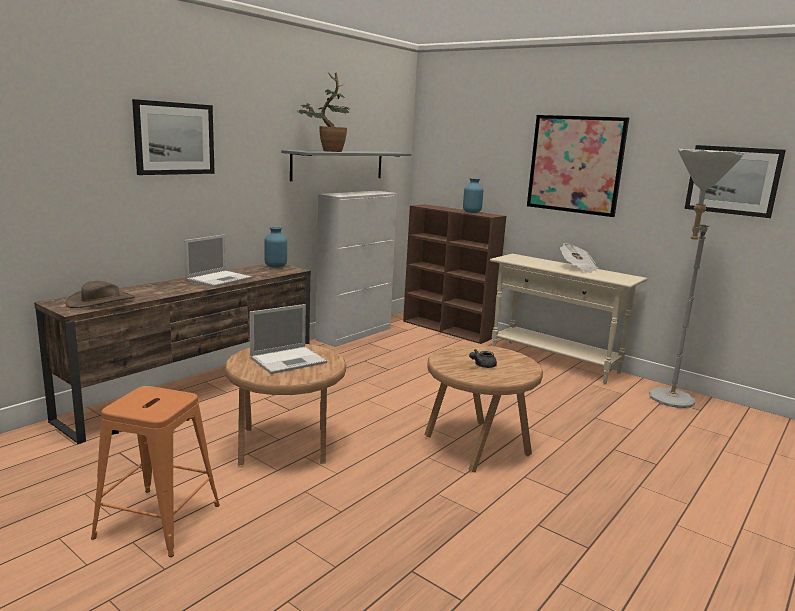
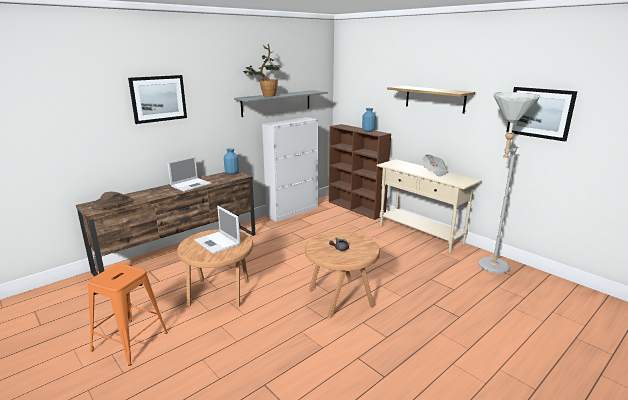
camera: 10 degrees right, 5 degrees up
laptop [249,304,327,374] -> laptop turned 75 degrees clockwise [194,206,240,254]
picture [527,115,629,217] -> shelf [387,86,475,114]

